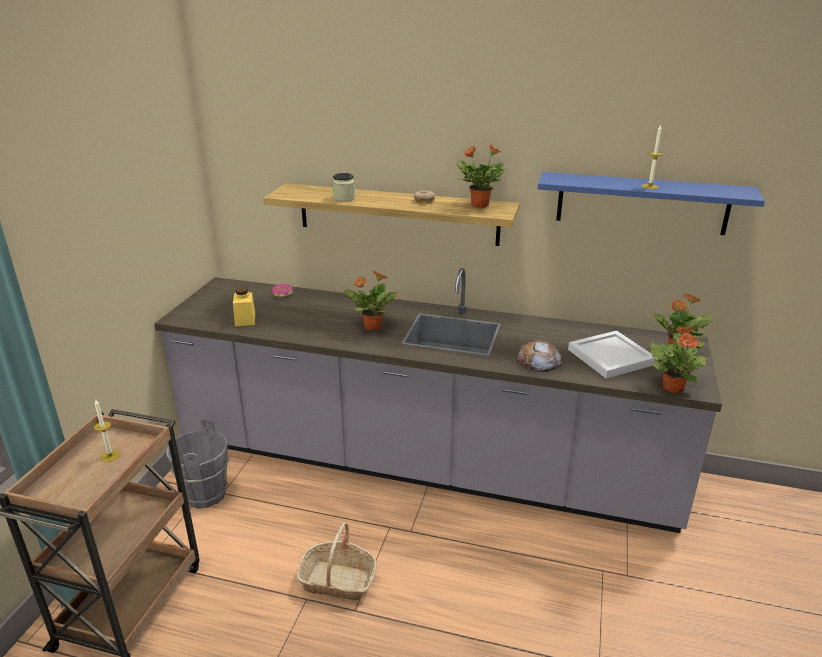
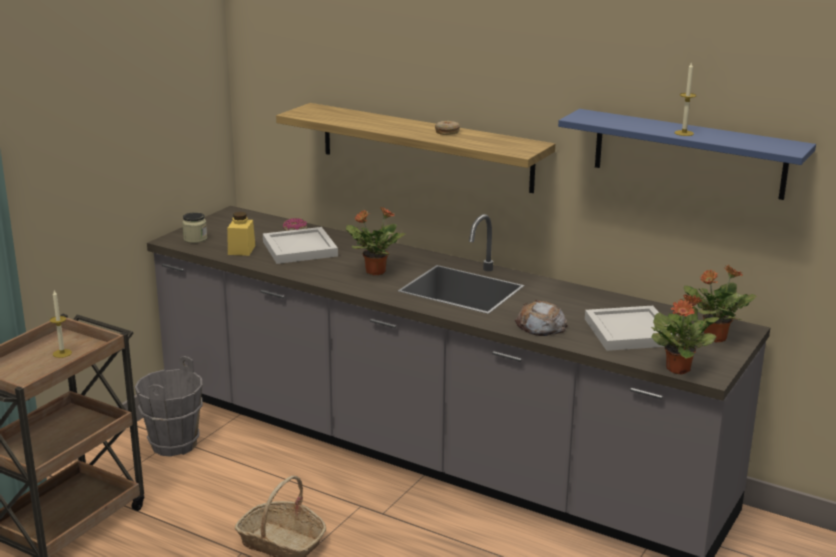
camera: 15 degrees right, 5 degrees down
jar [332,173,355,202] -> jar moved to [182,212,207,243]
potted plant [456,144,508,208] -> none
none -> white tray [263,227,338,264]

